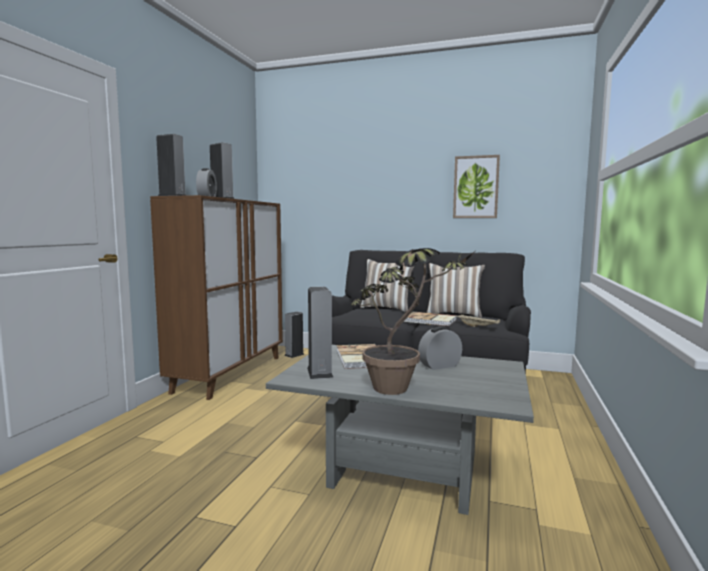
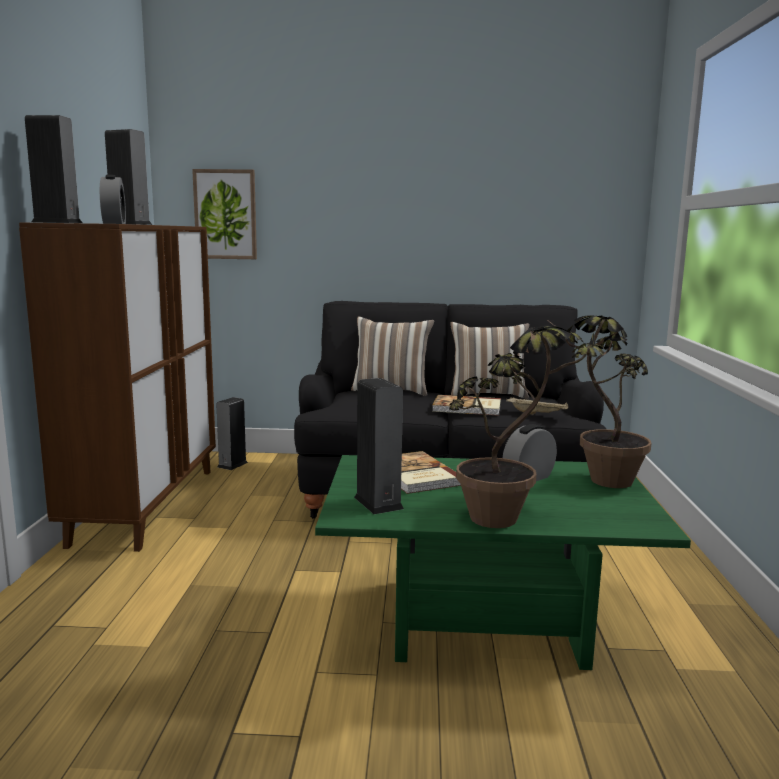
camera: 15 degrees left, 5 degrees up
grey coffee table [266,345,534,515] -> green coffee table [315,455,691,670]
picture [453,155,500,218] -> picture moved to [192,169,257,259]
none -> potted plant [549,315,652,488]

